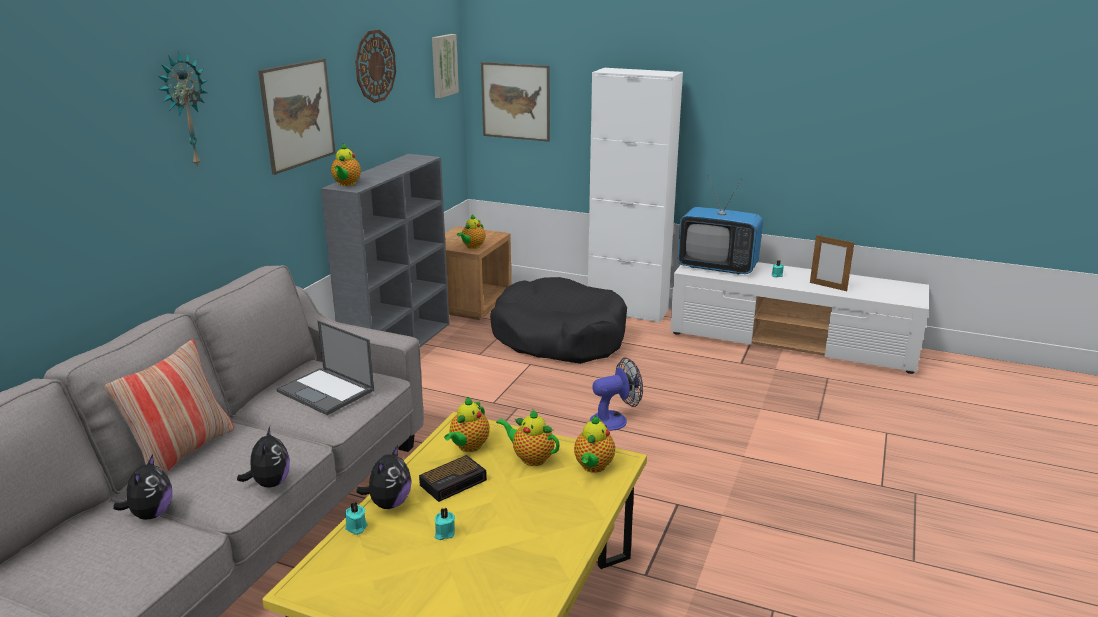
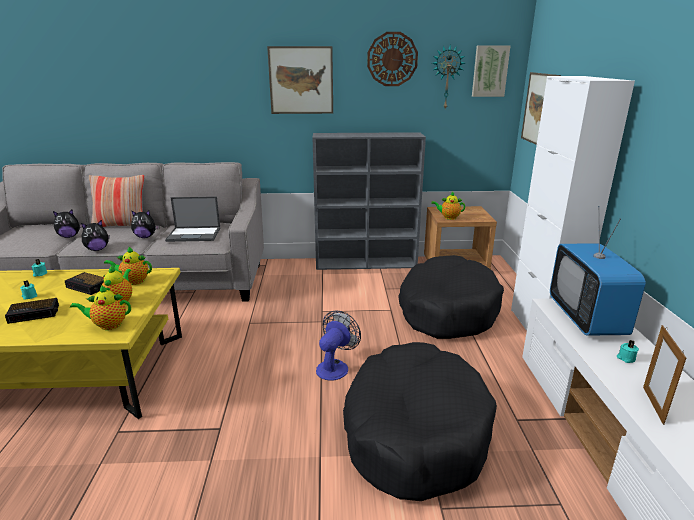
camera: 65 degrees right, 0 degrees up
wall clock [158,51,208,168] -> wall clock moved to [432,44,465,109]
laptop [276,320,374,415] -> laptop turned 105 degrees counterclockwise [165,197,220,242]
teapot [331,143,361,186] -> none
plush toy [356,445,411,509] -> plush toy moved to [131,210,159,238]
fan [590,358,643,431] -> fan turned 105 degrees counterclockwise [316,310,361,381]
none -> alarm clock [5,298,59,324]
none -> black dog bed [343,342,497,501]

